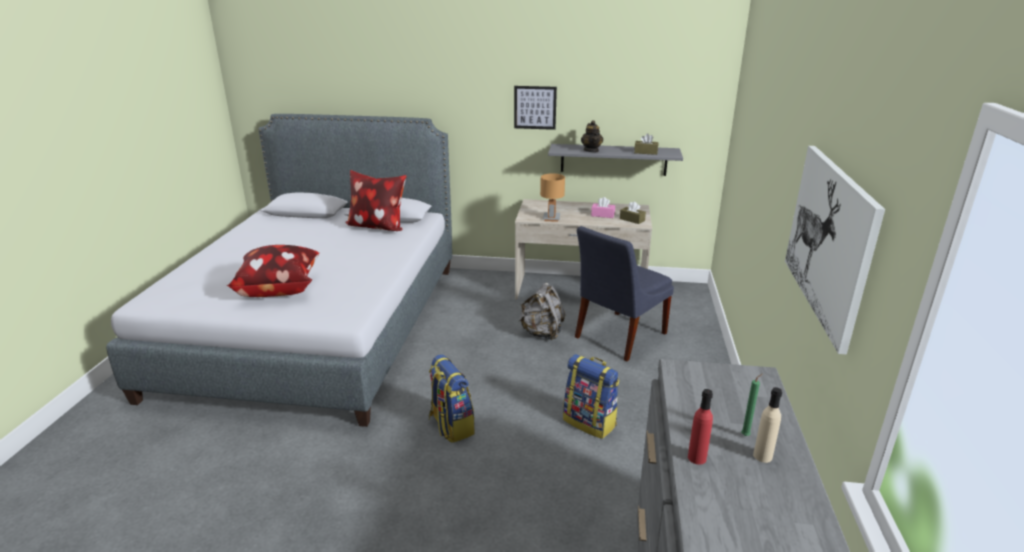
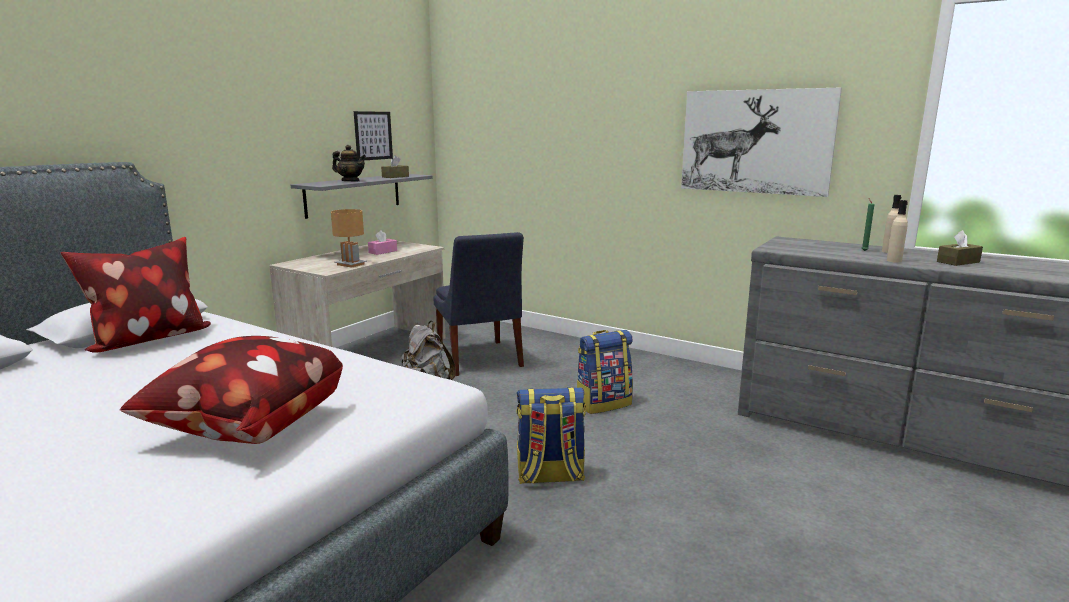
camera: 65 degrees left, 10 degrees down
picture [514,86,557,130] -> picture moved to [354,111,393,161]
brown tissue box [620,201,646,224] -> brown tissue box moved to [937,230,983,266]
red bottle [688,389,713,465] -> beige bottle [887,200,908,263]

